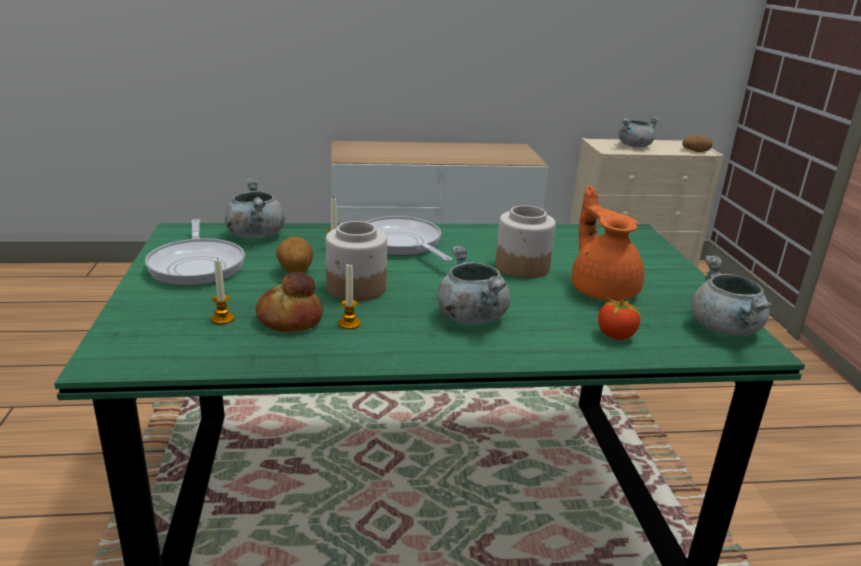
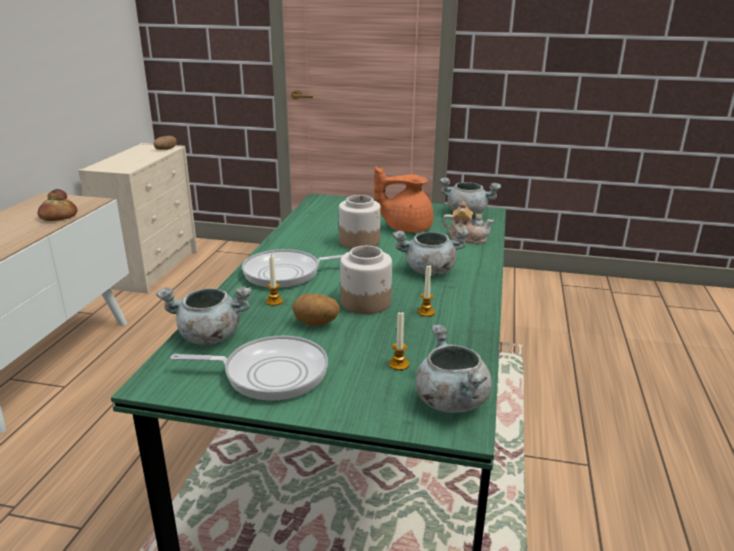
camera: 70 degrees left, 0 degrees up
bread [256,272,323,332] -> bread moved to [37,189,78,221]
tomato [598,293,643,340] -> teapot [443,201,494,244]
grey cooking pot [618,116,660,148] -> grey cooking pot moved to [416,325,492,413]

